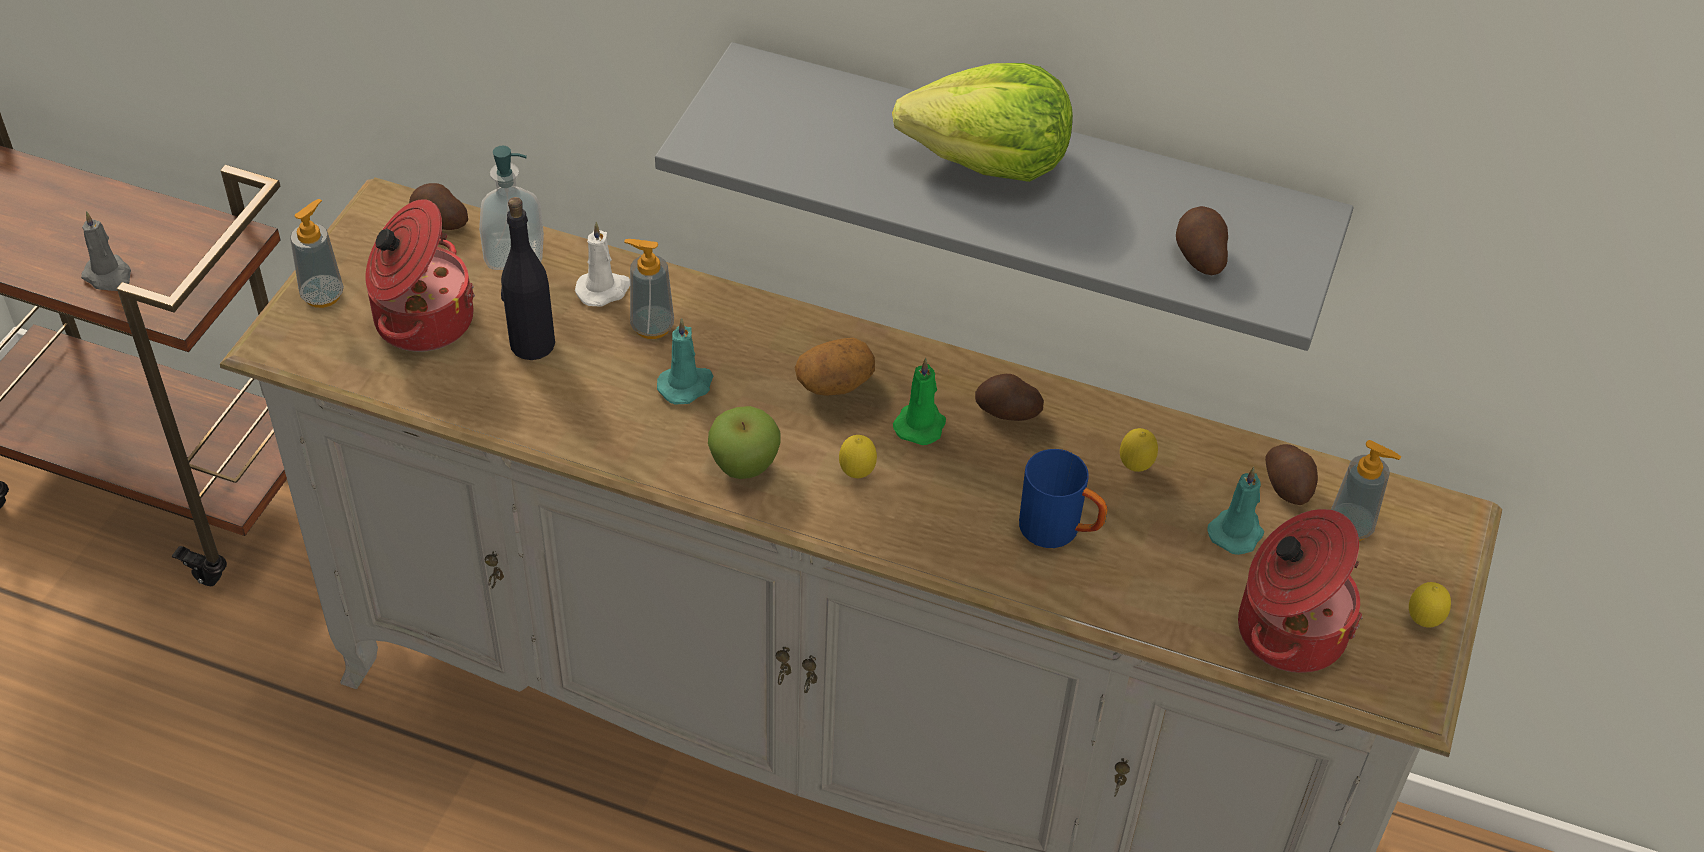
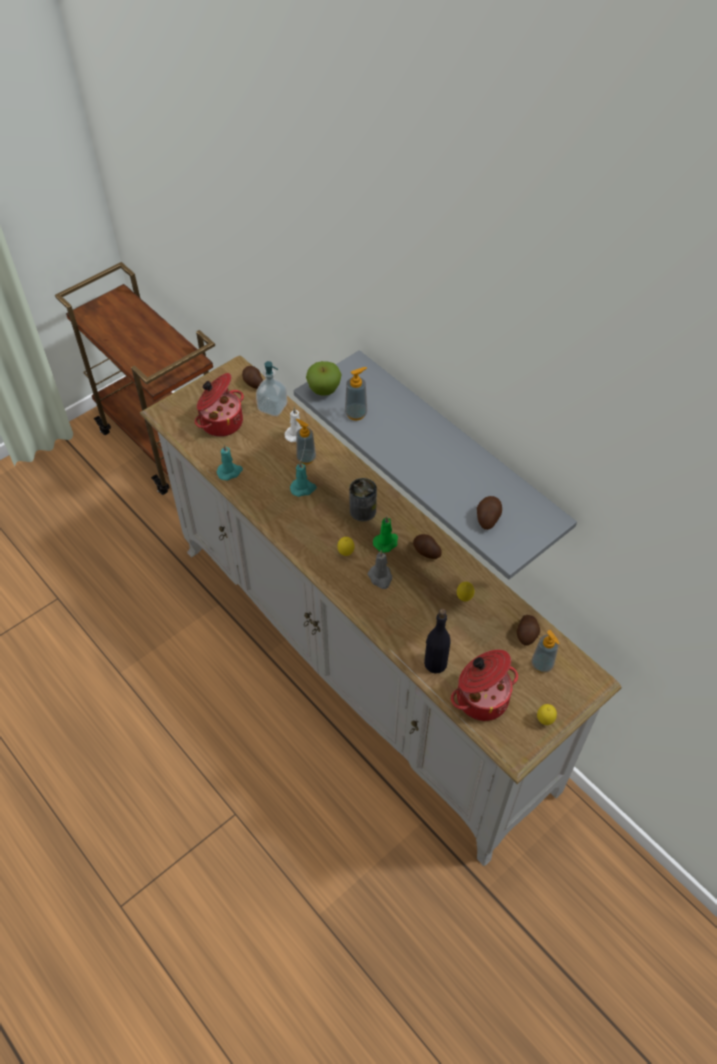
camera: 30 degrees right, 5 degrees up
grey candle [81,211,131,291] -> grey candle moved to [367,550,392,589]
soap dispenser [290,199,344,308] -> soap dispenser moved to [345,367,367,420]
black bottle [501,197,555,360] -> black bottle moved to [424,609,451,674]
apple [708,406,781,479] -> apple moved to [306,361,341,396]
potato [795,338,875,396] -> can [349,478,377,522]
lettuce [892,63,1073,182] -> none
blue mug [1019,449,1107,548] -> none
turquoise candle [1207,467,1264,555] -> turquoise candle moved to [217,444,243,481]

